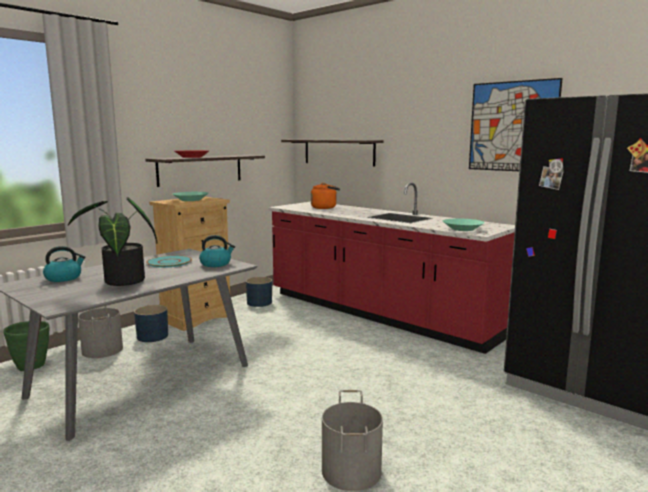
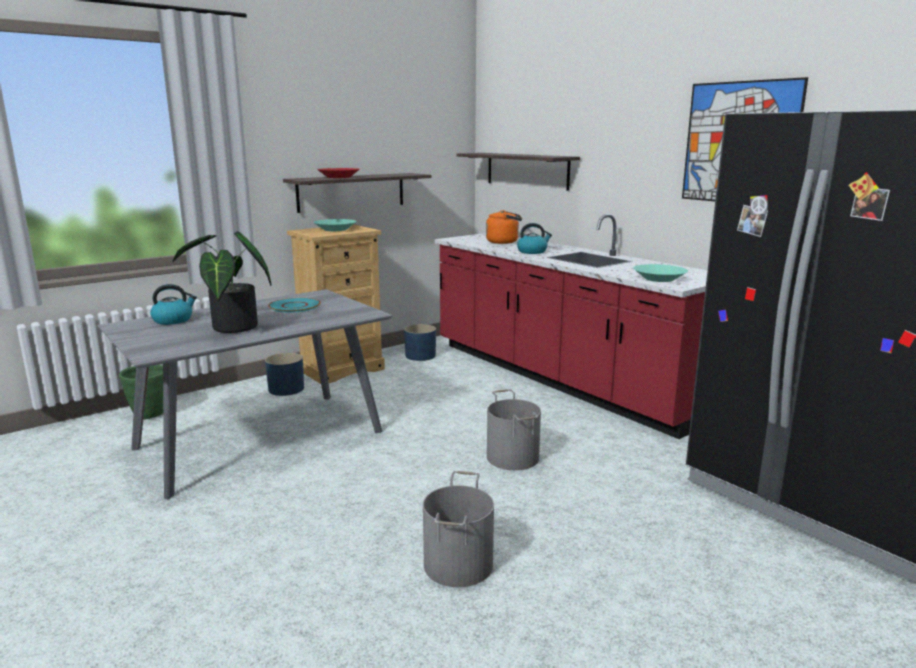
camera: 10 degrees right, 5 degrees up
grey bucket [78,306,123,358] -> grey bucket moved to [487,389,541,470]
kettle [199,235,235,267] -> kettle moved to [517,223,552,254]

